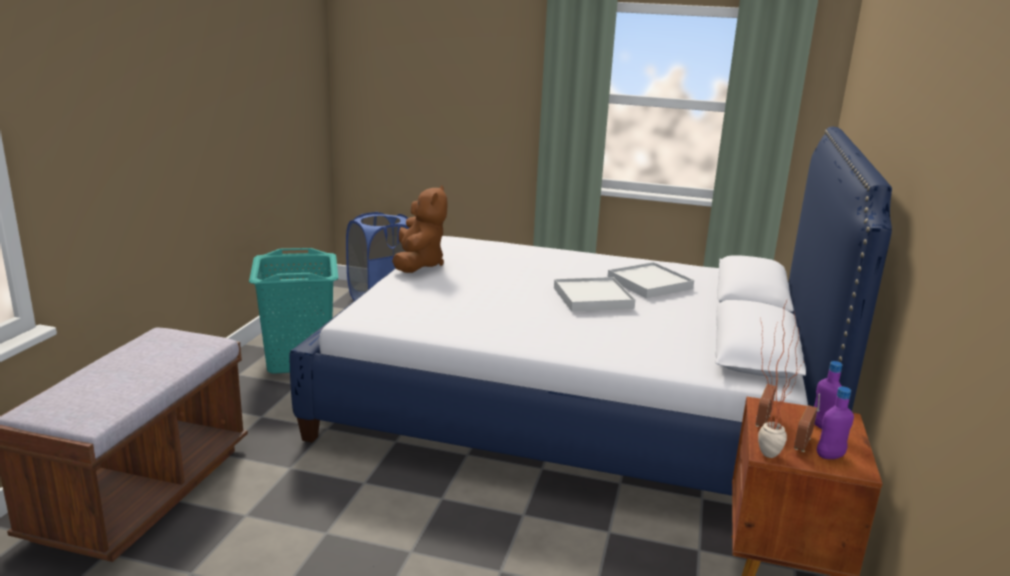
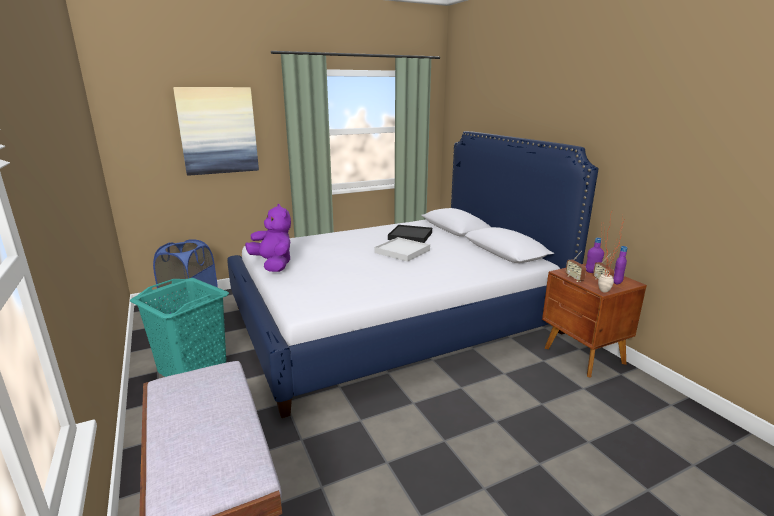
camera: 40 degrees left, 0 degrees up
brown plush toy [392,185,448,273] -> purple plush toy [245,204,291,272]
white tray [608,262,694,298] -> black tray [388,225,432,243]
none -> picture [173,87,259,176]

